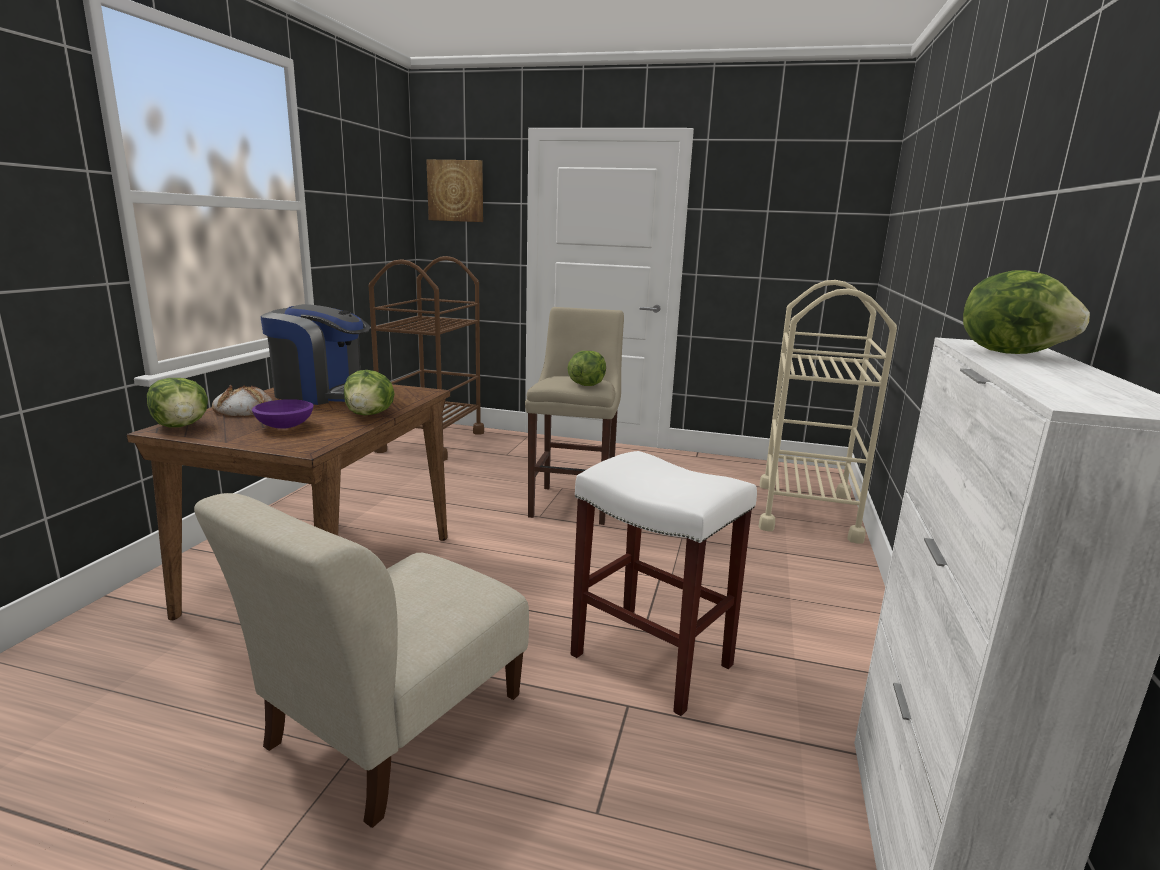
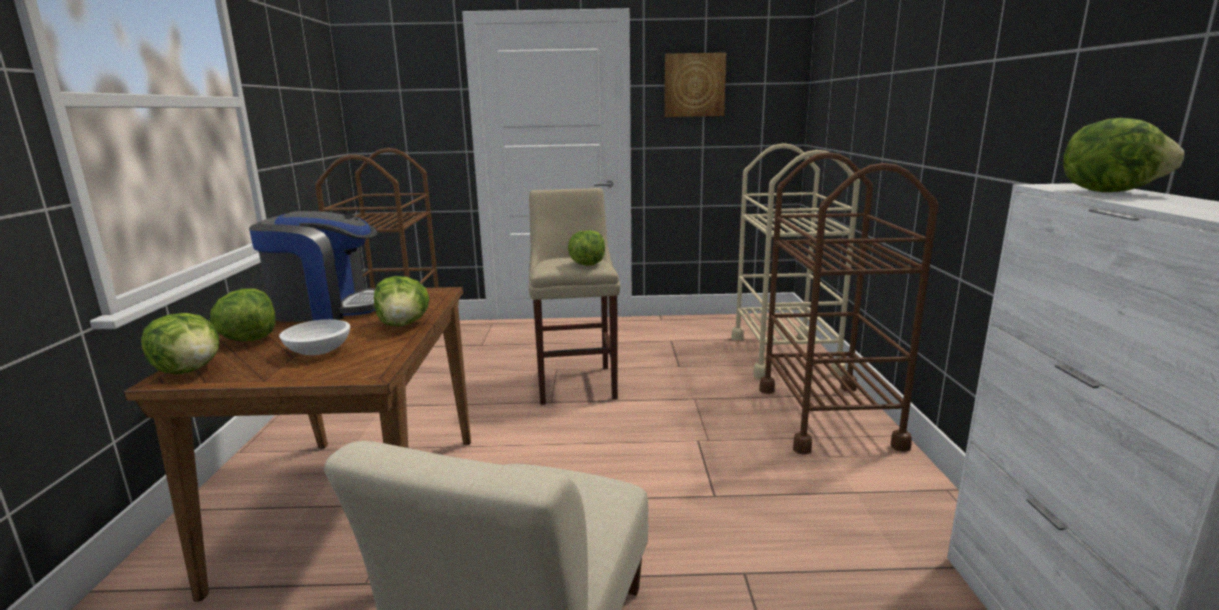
camera: 15 degrees left, 0 degrees up
bread [212,385,273,416] -> lettuce [210,289,276,342]
purple bowl [252,399,314,429] -> white bowl [279,319,350,355]
picture [426,160,483,222] -> picture moved to [664,53,726,117]
white stool [571,451,757,716] -> none
none -> brown cart [759,152,938,454]

